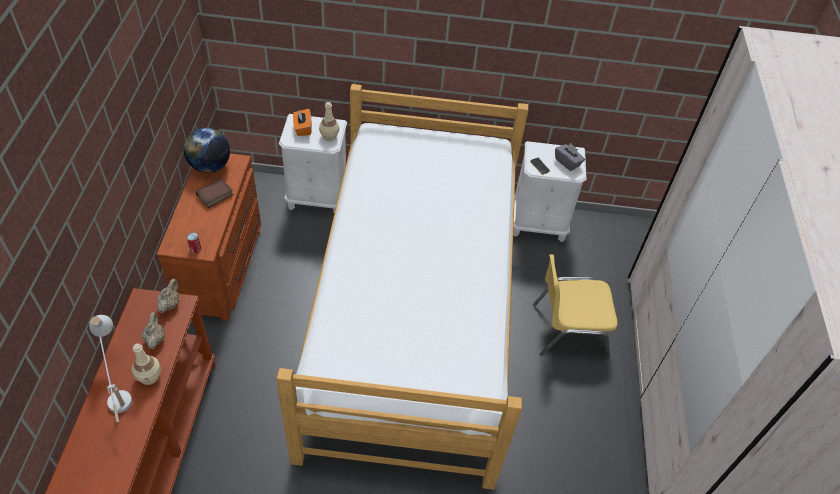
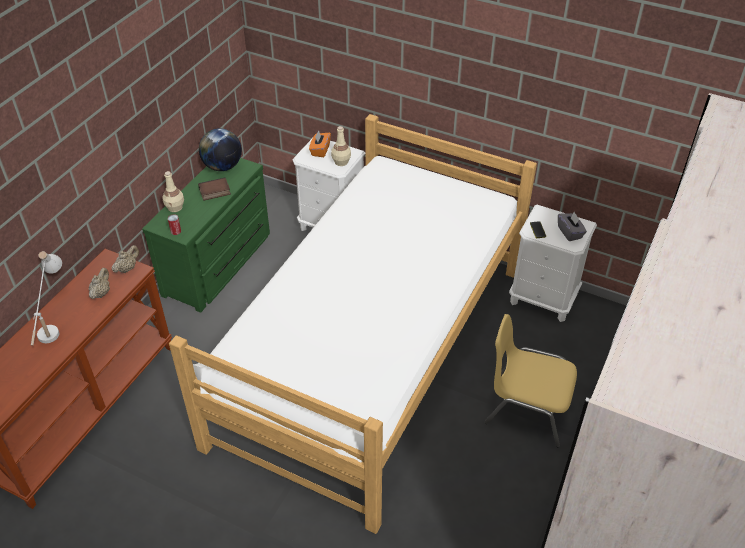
camera: 25 degrees right, 5 degrees down
beige bottle [132,343,161,385] -> beige bottle moved to [162,171,184,212]
brown dresser [157,154,261,321] -> green dresser [142,158,270,313]

